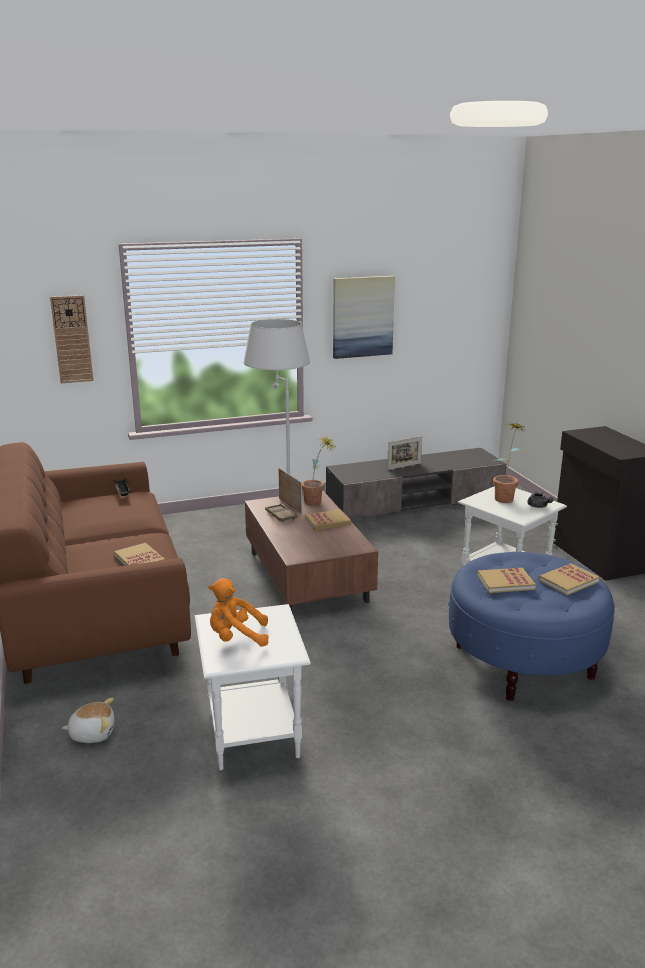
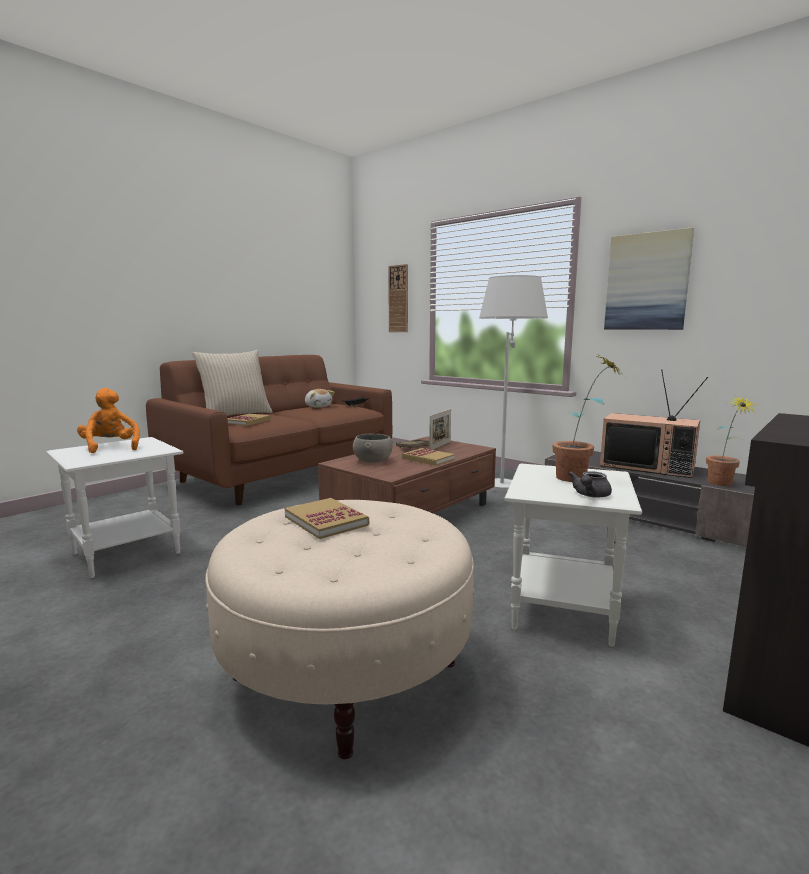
camera: 60 degrees right, 10 degrees down
plush toy [62,698,114,743] -> plush toy moved to [305,389,335,408]
potted plant [302,436,334,506] -> potted plant moved to [706,396,757,486]
picture frame [387,436,422,470] -> television [600,370,708,478]
blue ottoman [449,552,615,701] -> beige ottoman [205,500,474,759]
book [539,563,599,596] -> none
none -> beige pillow [192,350,273,416]
none -> grey bowl [353,434,393,463]

